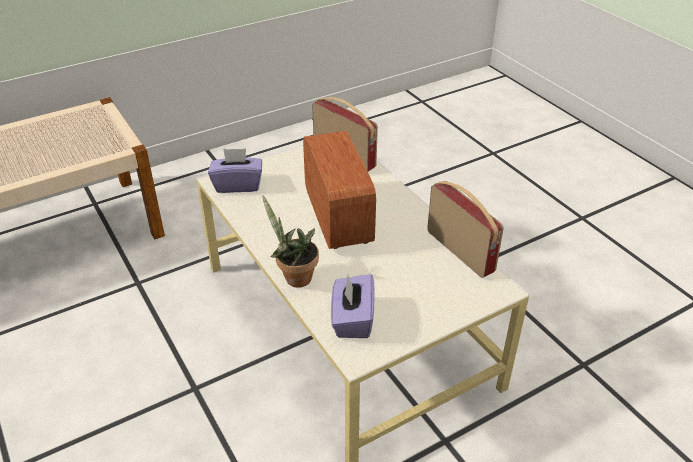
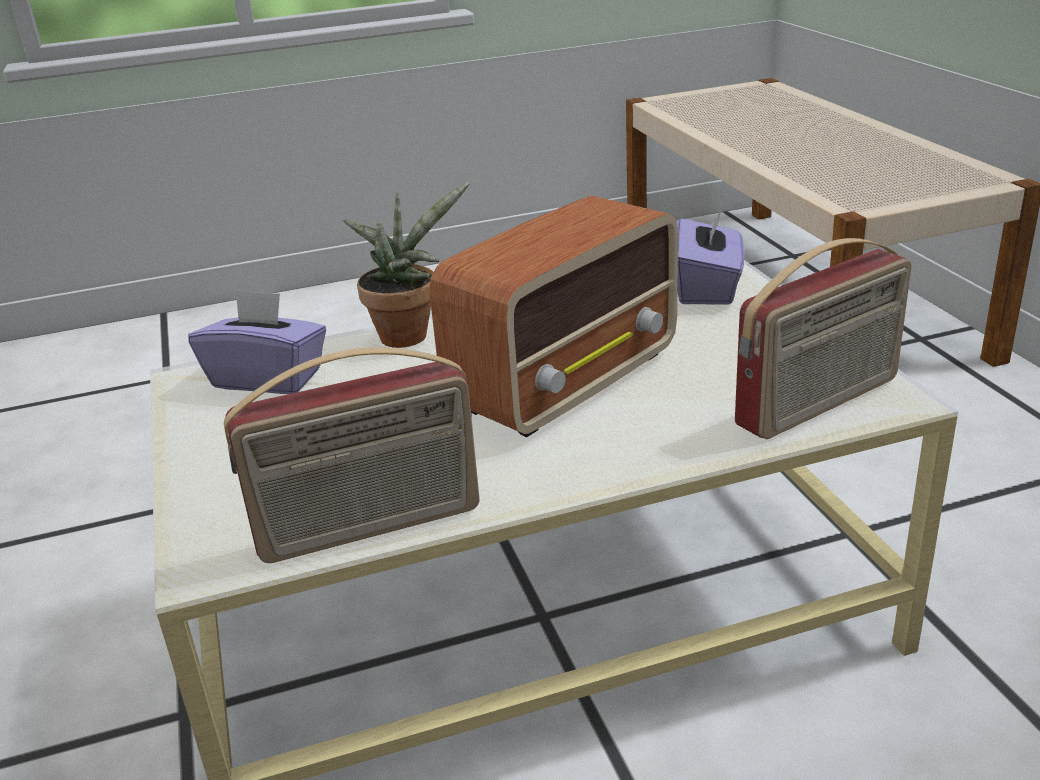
camera: 105 degrees right, 10 degrees down
radio [303,131,376,249] -> radio turned 45 degrees counterclockwise [430,196,678,437]

